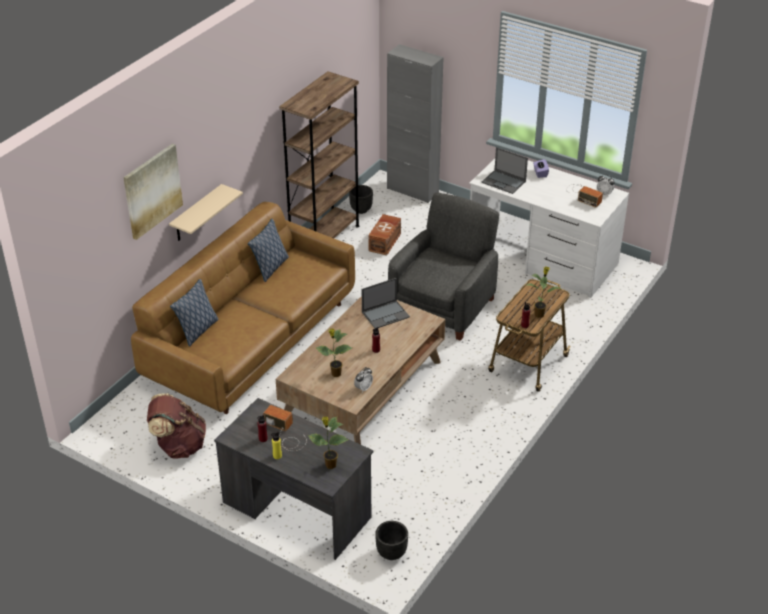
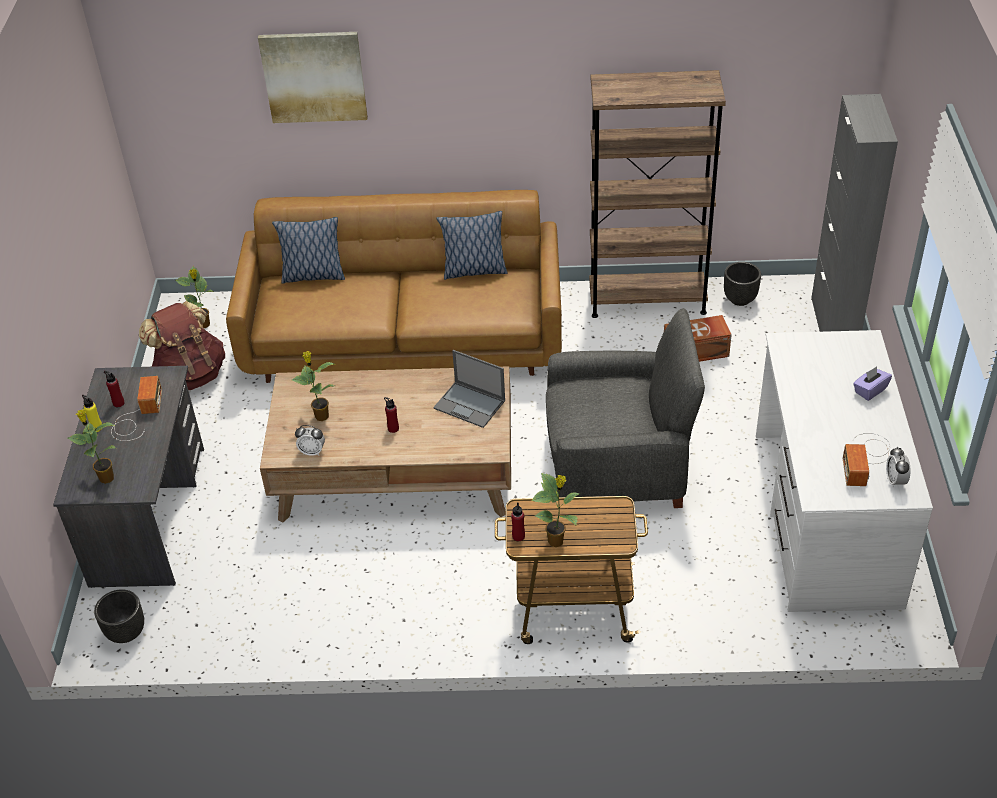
camera: 60 degrees right, 5 degrees up
beige shelf [169,184,243,241] -> none
laptop [481,147,528,194] -> none
none -> potted plant [175,266,213,328]

